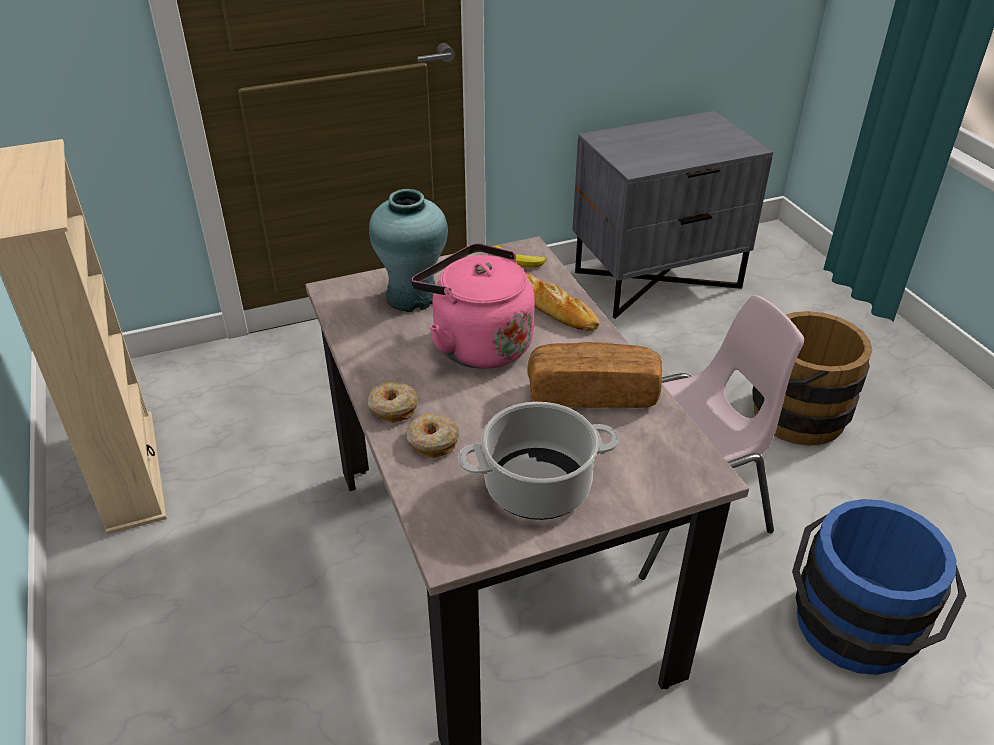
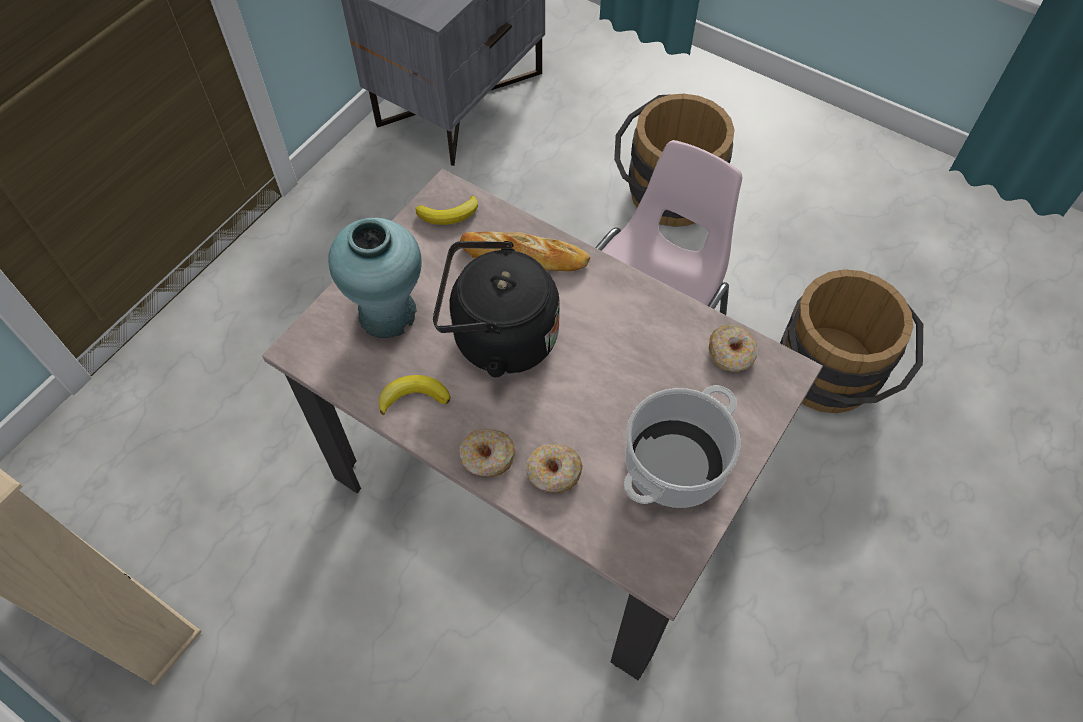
camera: 35 degrees left, 20 degrees up
pink kettle [411,243,535,369] -> black kettle [433,241,560,378]
bread [527,342,662,408] -> none
blue bucket [792,499,967,675] -> brown bucket [780,269,923,413]
none -> banana [379,375,451,415]
none -> donut [709,324,758,372]

